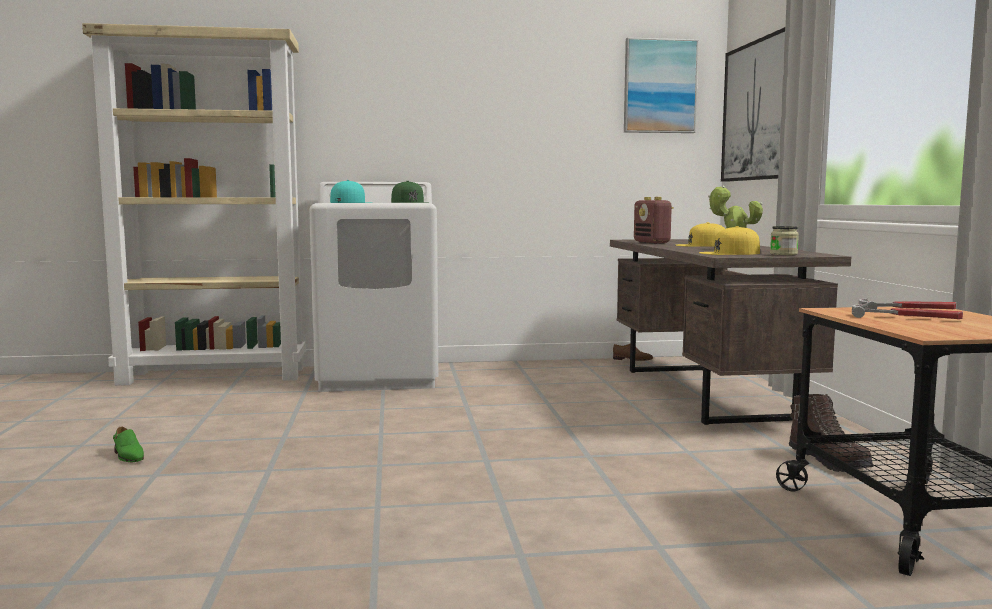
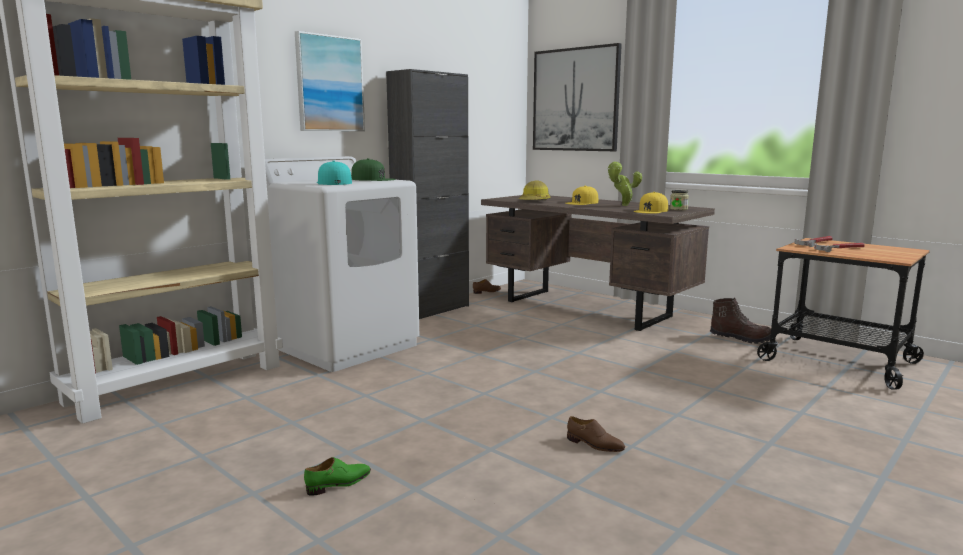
camera: 40 degrees left, 5 degrees up
green shoe [113,427,144,462] -> green shoe turned 45 degrees counterclockwise [304,457,371,496]
picture [624,37,699,133] -> picture moved to [295,31,365,131]
radio [634,197,674,244] -> hard hat [519,180,551,201]
none -> black cabinet [386,69,469,319]
none -> brown shoe [567,416,625,452]

